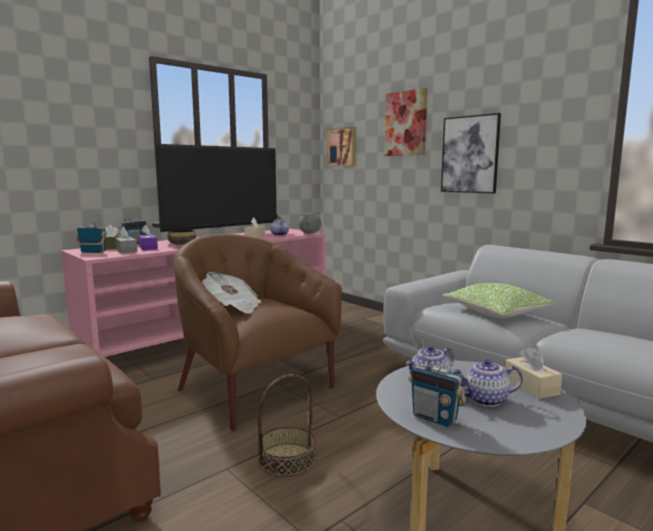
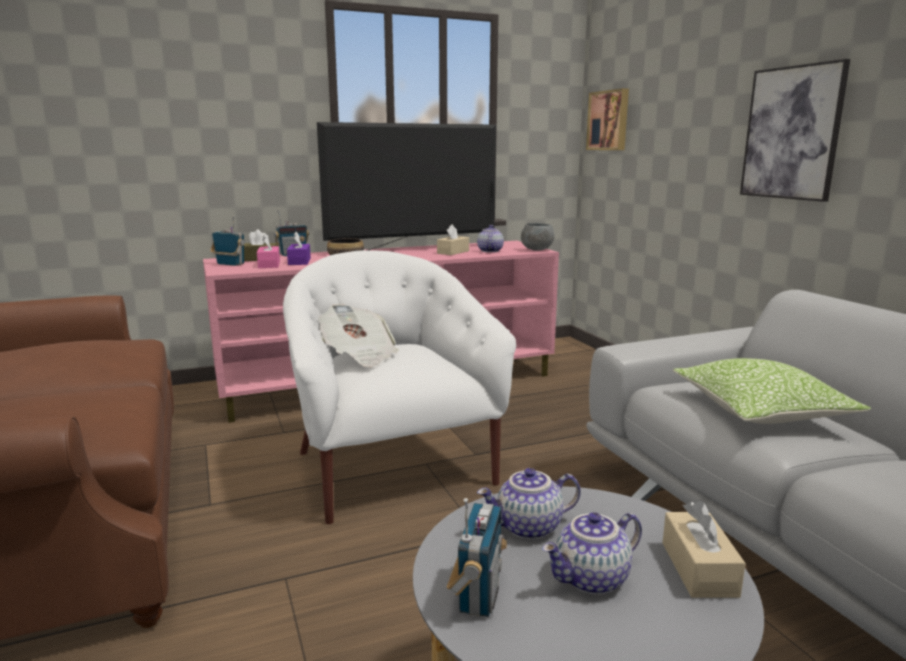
camera: 20 degrees right, 5 degrees up
grey tissue box [115,227,137,254] -> pink tissue box [257,234,280,268]
brown armchair [173,234,342,431] -> white armchair [283,250,516,524]
basket [257,374,316,477] -> none
picture [384,88,428,156] -> none
radio [409,340,466,427] -> radio turned 135 degrees counterclockwise [447,498,507,617]
teapot [452,359,523,407] -> teapot turned 45 degrees counterclockwise [542,512,642,595]

